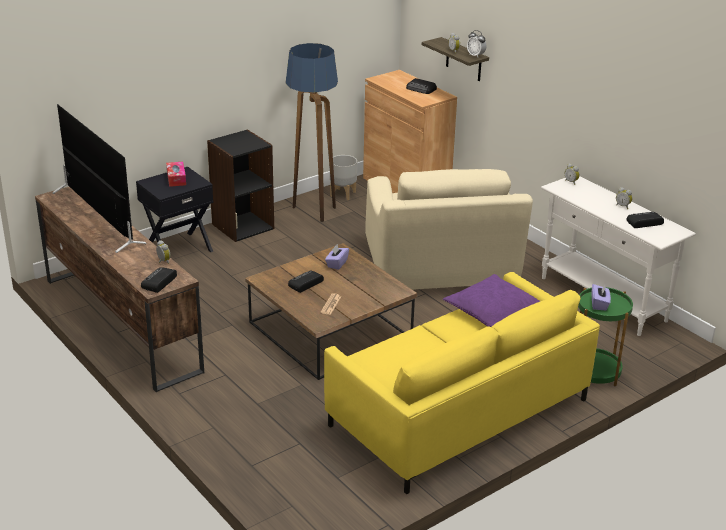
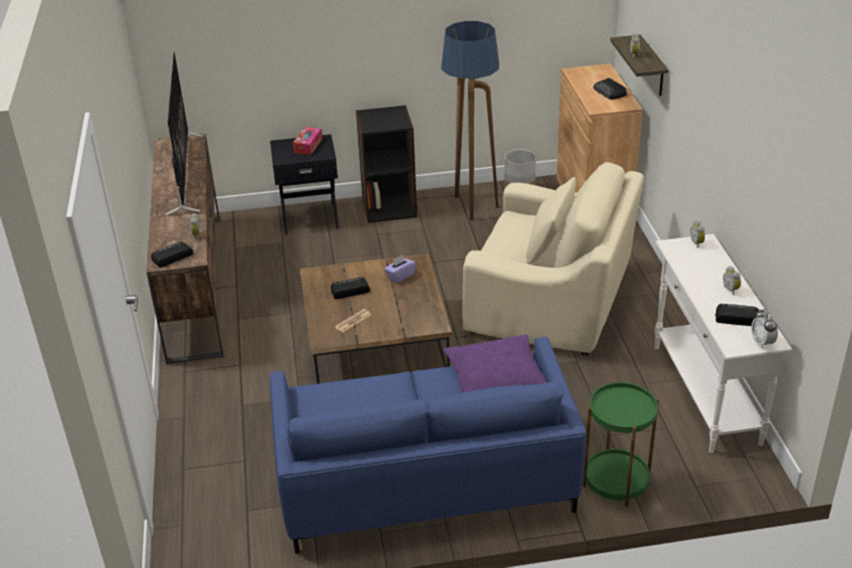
camera: 30 degrees right, 5 degrees up
yellow sofa [324,272,600,494] -> blue sofa [270,337,586,554]
beige armchair [365,169,533,290] -> beige armchair turned 90 degrees counterclockwise [463,162,644,356]
alarm clock [467,30,486,57] -> alarm clock moved to [751,309,778,349]
purple tissue box [591,283,611,311] -> none

